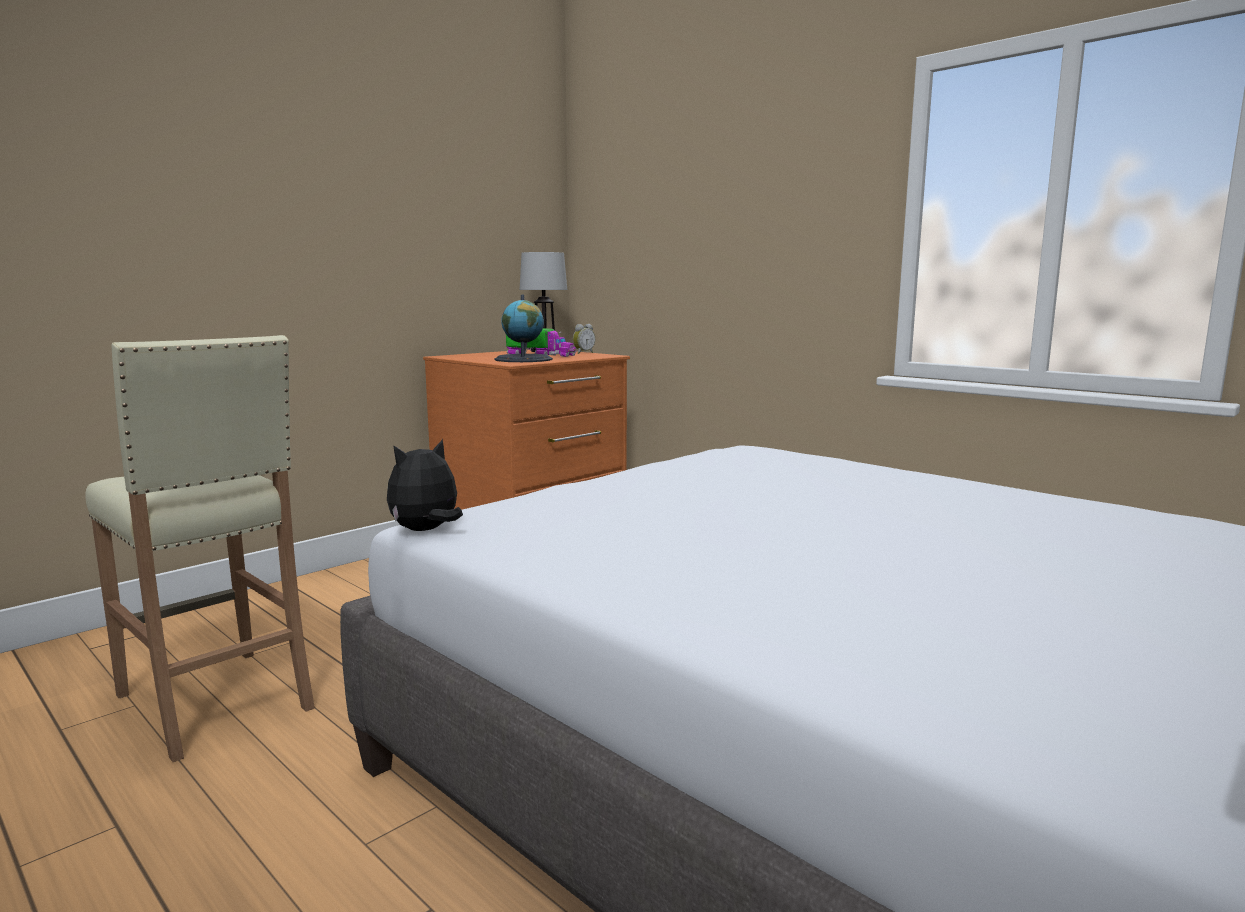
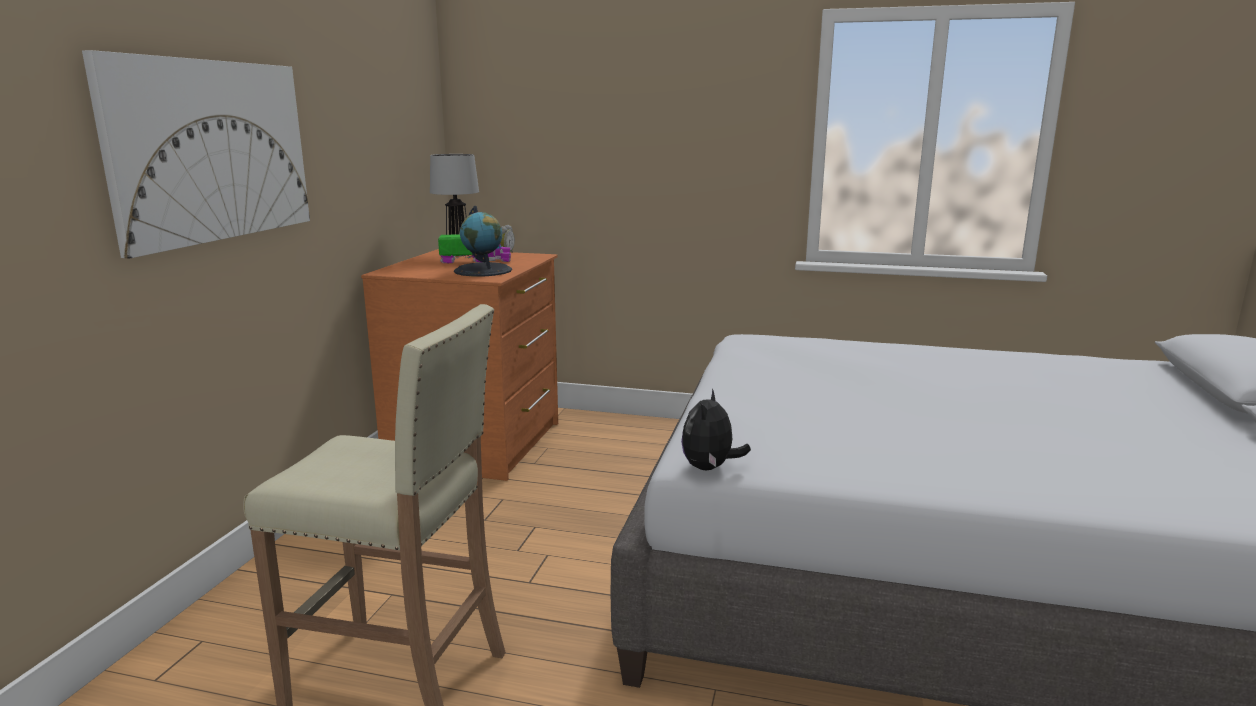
camera: 30 degrees left, 5 degrees up
none -> picture [82,50,310,258]

